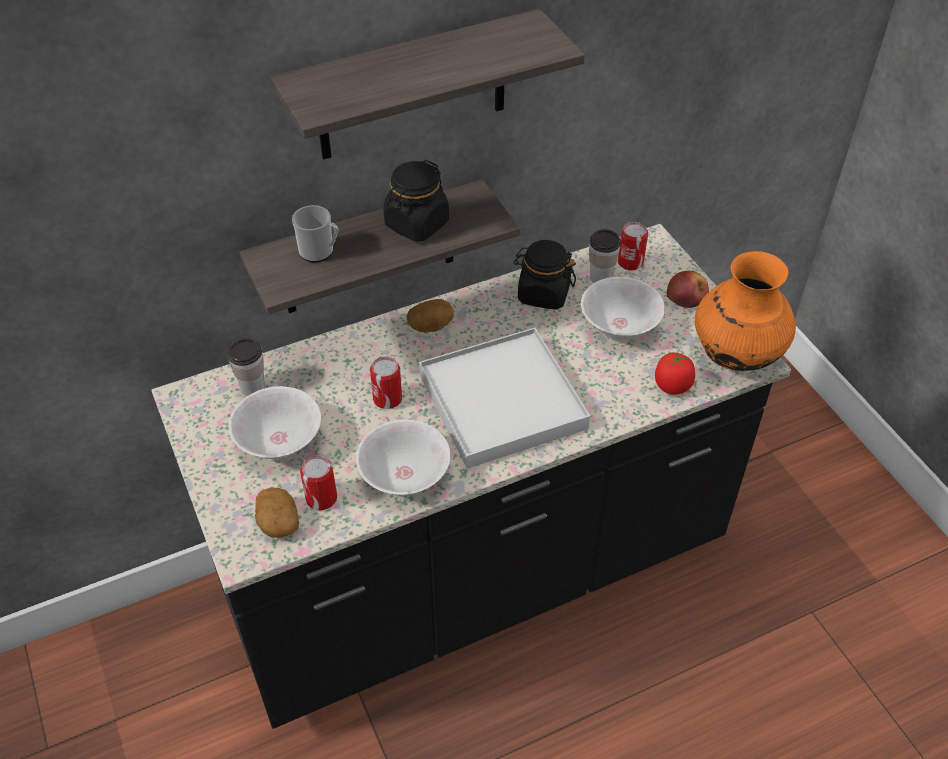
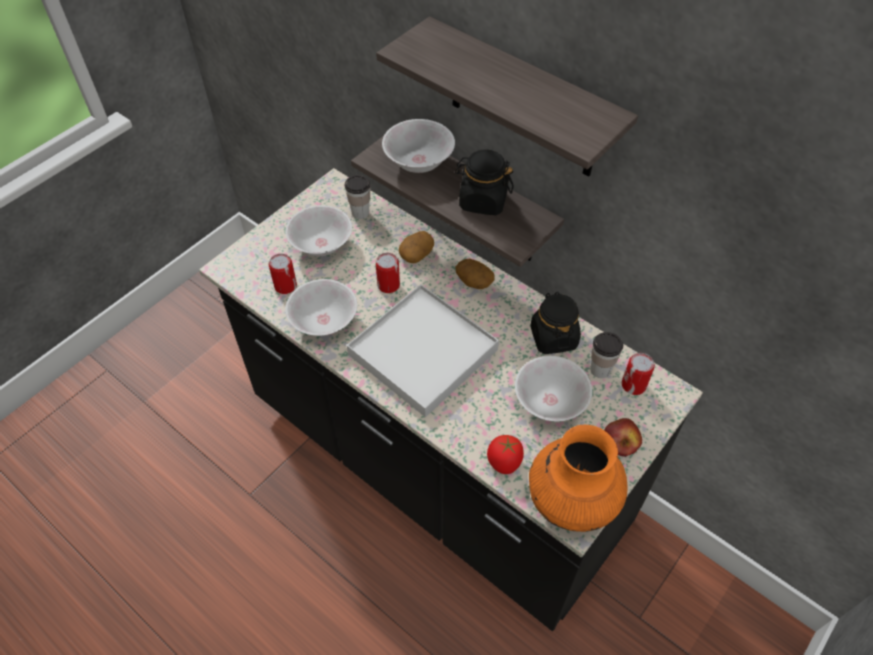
camera: 65 degrees right, 5 degrees up
potato [255,488,299,538] -> potato moved to [399,231,434,263]
mug [292,205,338,263] -> white bowl [382,119,455,173]

